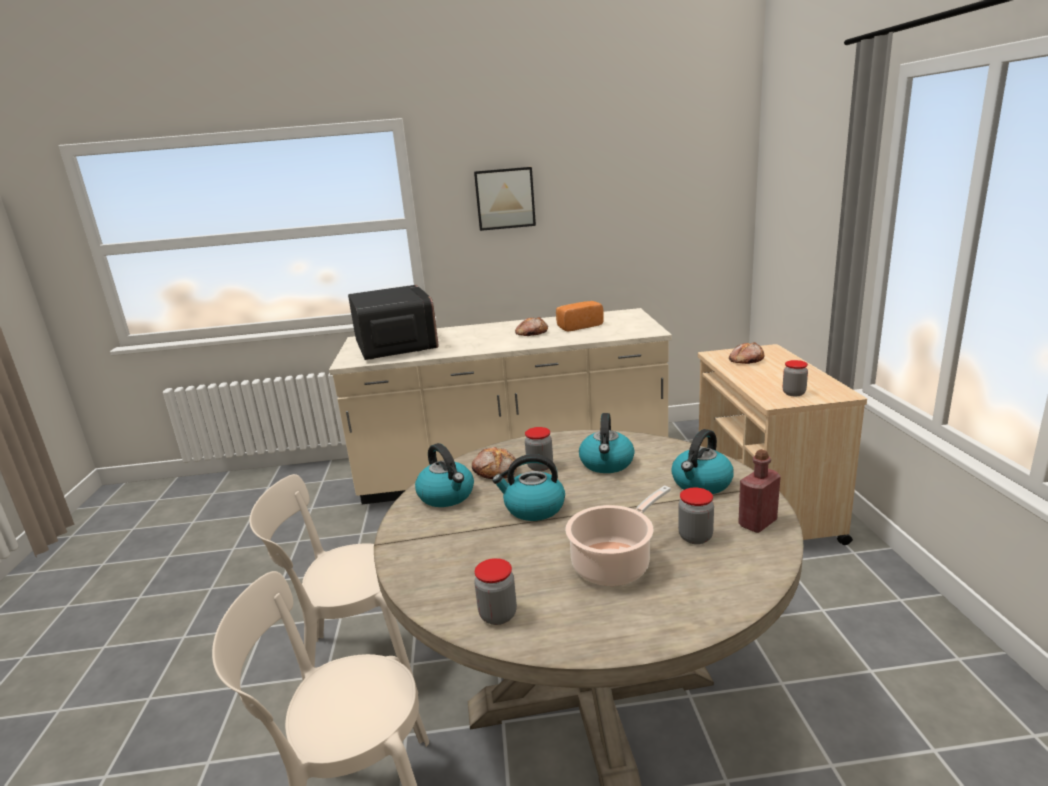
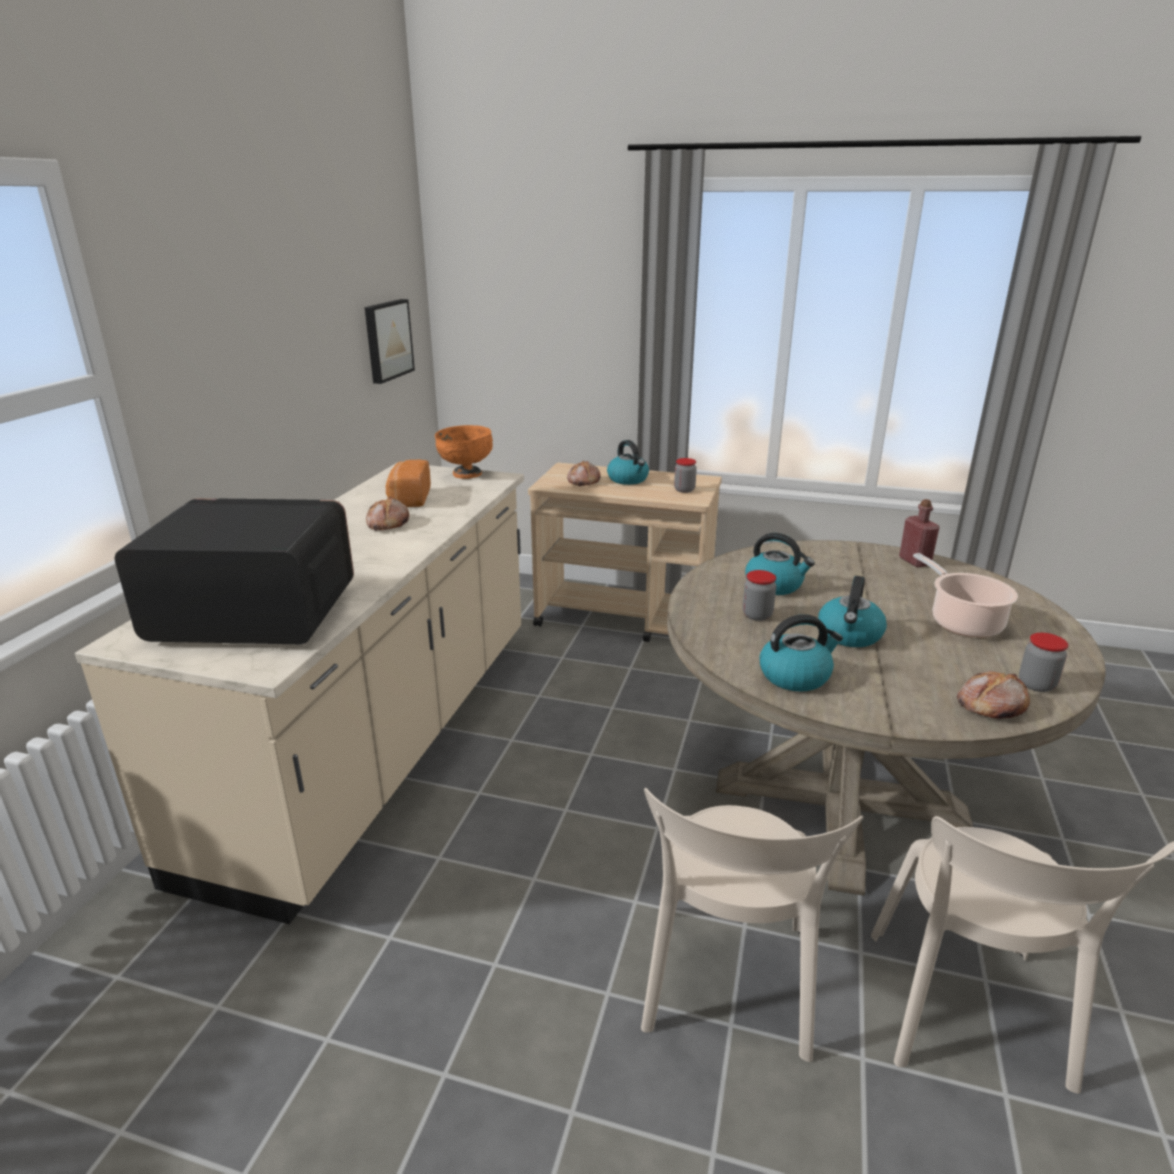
camera: 70 degrees left, 5 degrees up
bread [472,447,517,479] -> bread moved to [957,671,1030,719]
picture [474,167,536,231] -> picture moved to [365,299,415,384]
kettle [671,429,734,494] -> kettle moved to [607,440,649,485]
jar [678,488,714,544] -> none
none -> orange bowl [435,425,493,479]

